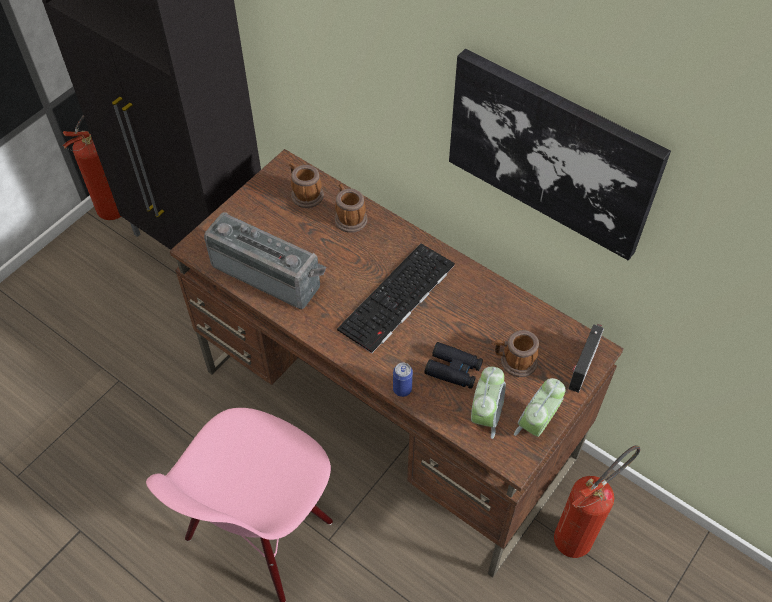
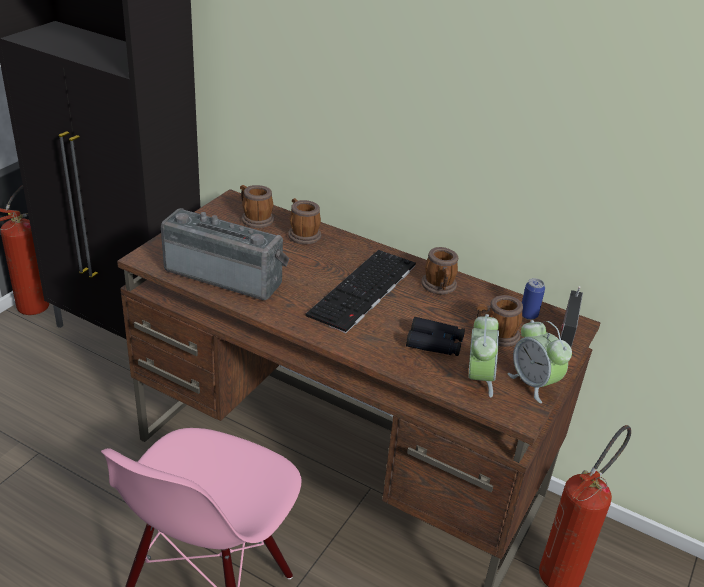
camera: 10 degrees left, 20 degrees down
can [393,363,413,397] -> can moved to [522,278,545,320]
picture [449,49,671,261] -> none
alarm clock [514,378,565,437] -> alarm clock turned 60 degrees counterclockwise [507,320,572,403]
none -> mug [421,247,458,294]

